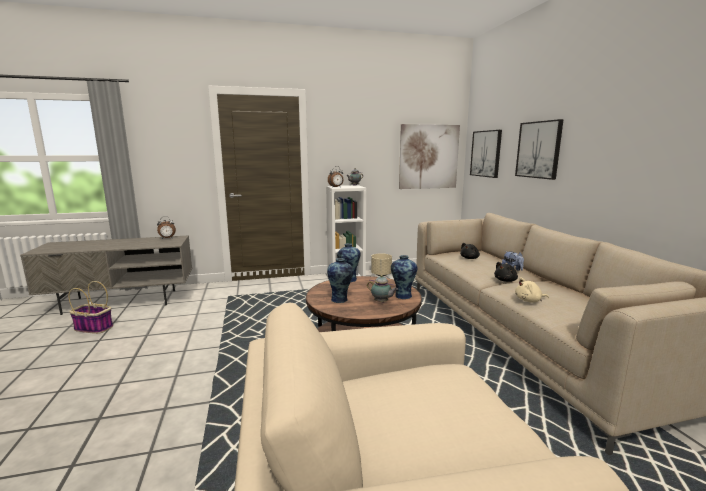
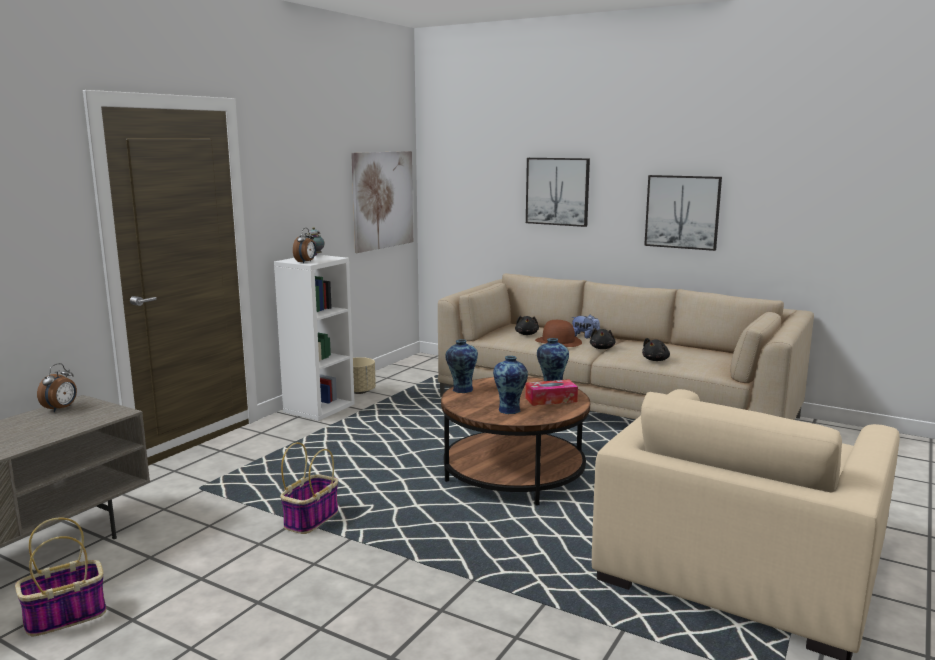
camera: 45 degrees left, 0 degrees up
teapot [367,275,398,303] -> tissue box [525,379,578,406]
picture [470,130,502,178] -> picture moved to [644,175,722,251]
beige plush toy [515,277,549,303] -> black plush toy [642,338,670,361]
none -> basket [280,442,338,534]
none -> brown hat [535,320,582,347]

